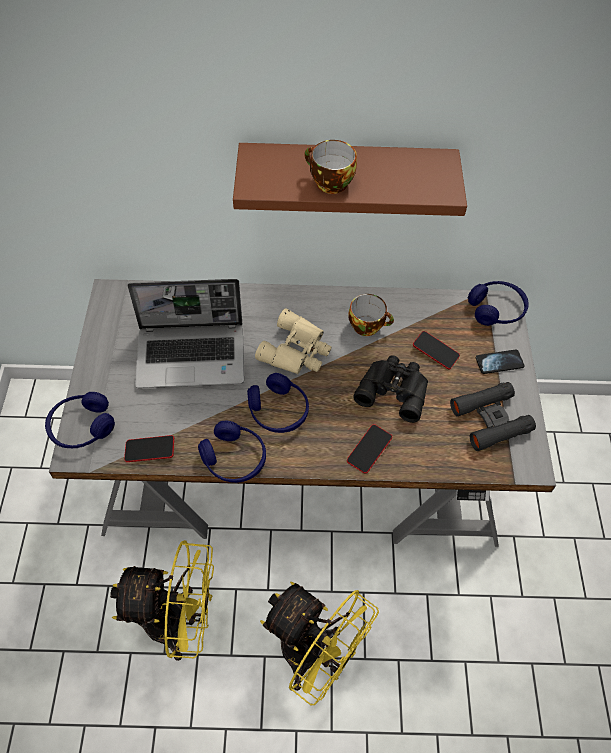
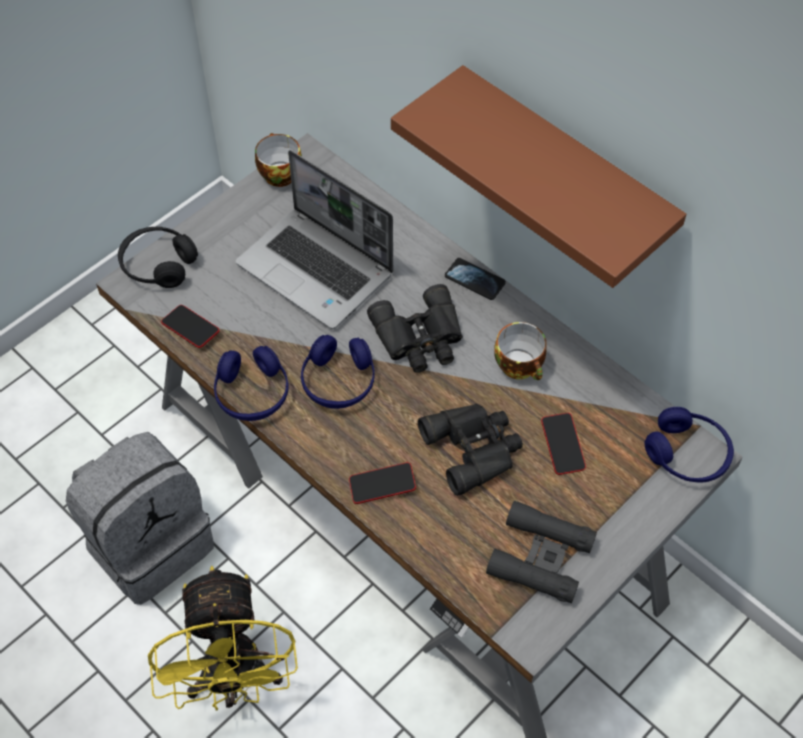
camera: 45 degrees right, 0 degrees up
blue headphones [45,392,115,448] -> black headphones [118,227,198,288]
yellow fan [110,540,214,661] -> grey backpack [66,432,214,605]
beige binoculars [255,308,332,374] -> black binoculars [367,284,463,373]
cup [304,140,357,194] -> cup moved to [255,133,302,187]
phone [476,349,525,374] -> phone moved to [445,258,506,300]

